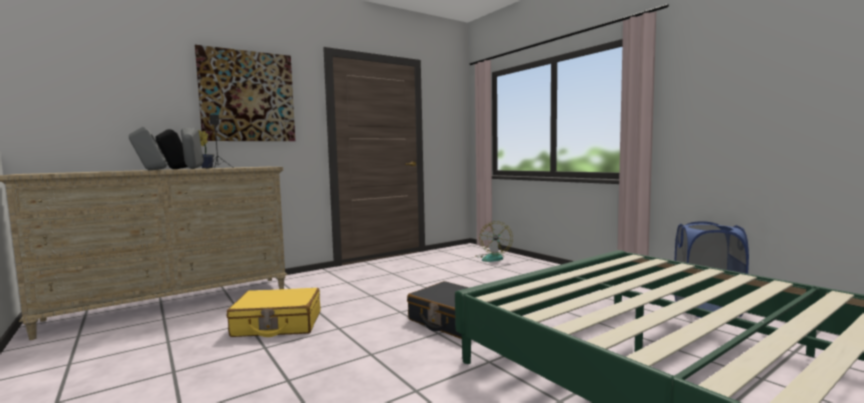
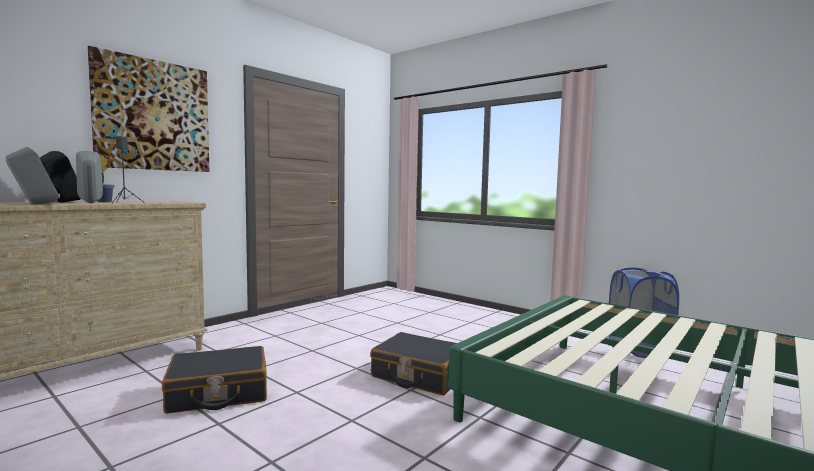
camera: 15 degrees left, 0 degrees up
yellow suitcase [227,288,320,337] -> black suitcase [162,346,267,414]
fan [475,221,513,262] -> none

